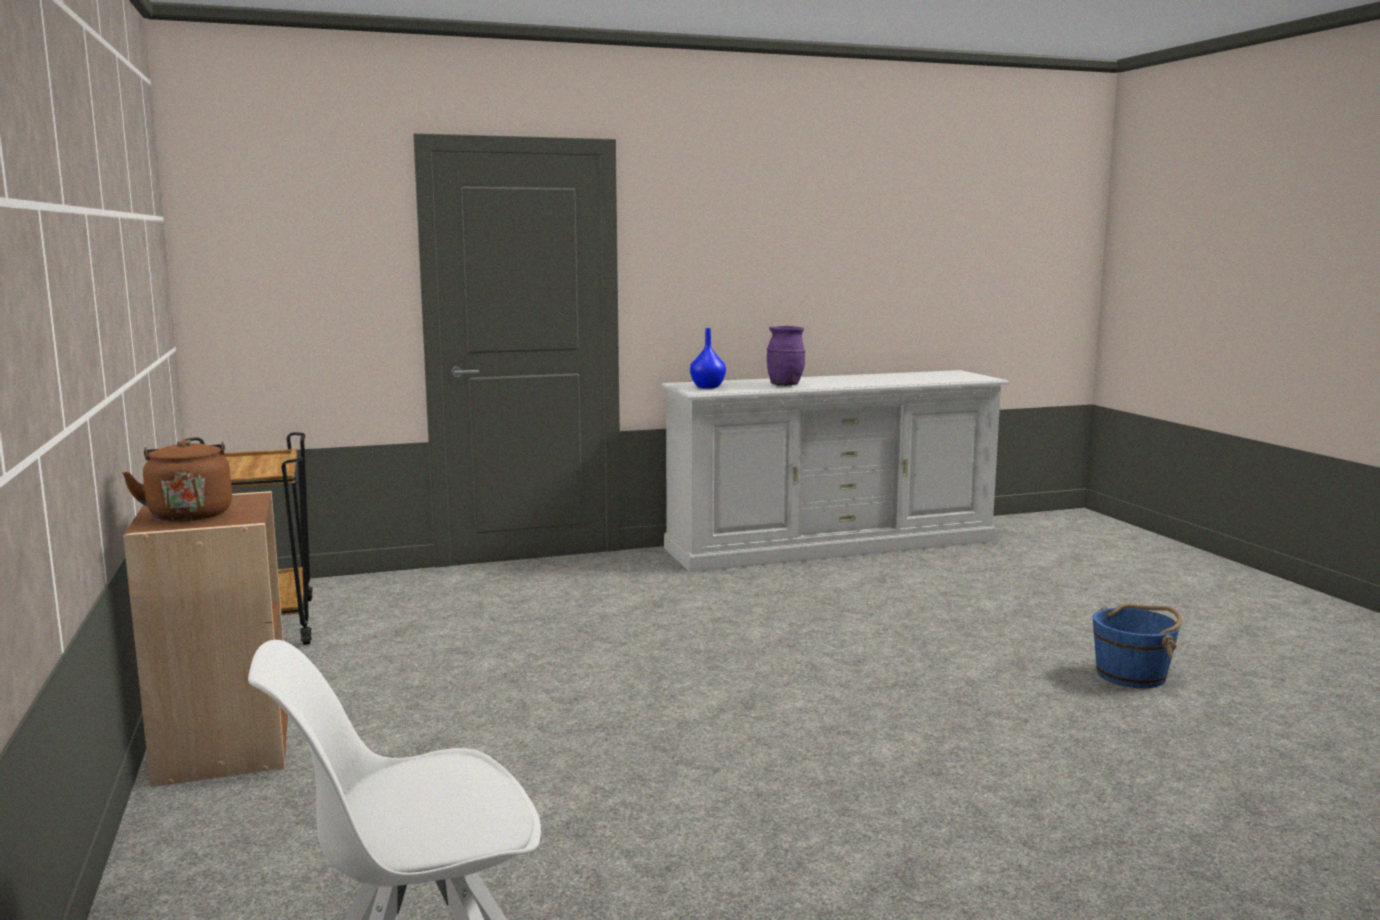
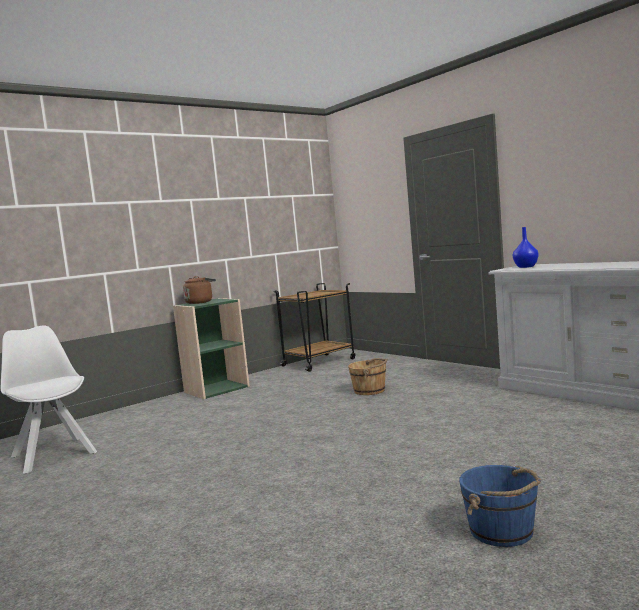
camera: 70 degrees right, 5 degrees down
brown bookcase [123,491,288,787] -> green bookcase [173,298,250,399]
purple vase [767,326,805,386] -> none
none -> brown bucket [348,358,388,395]

